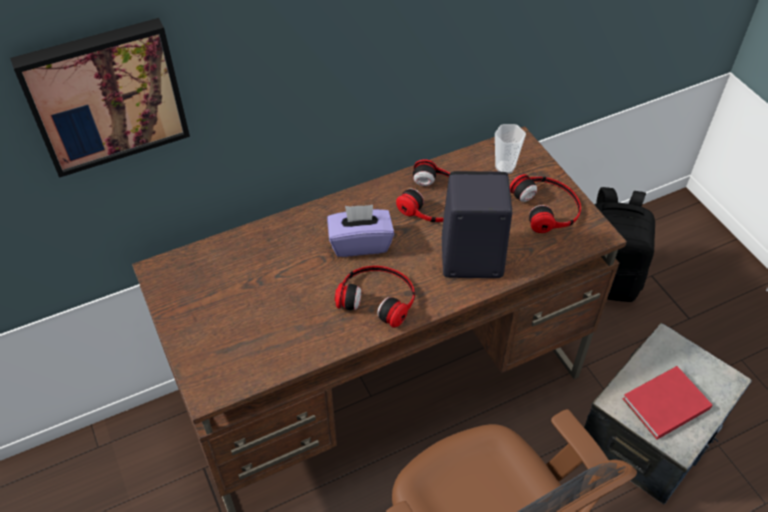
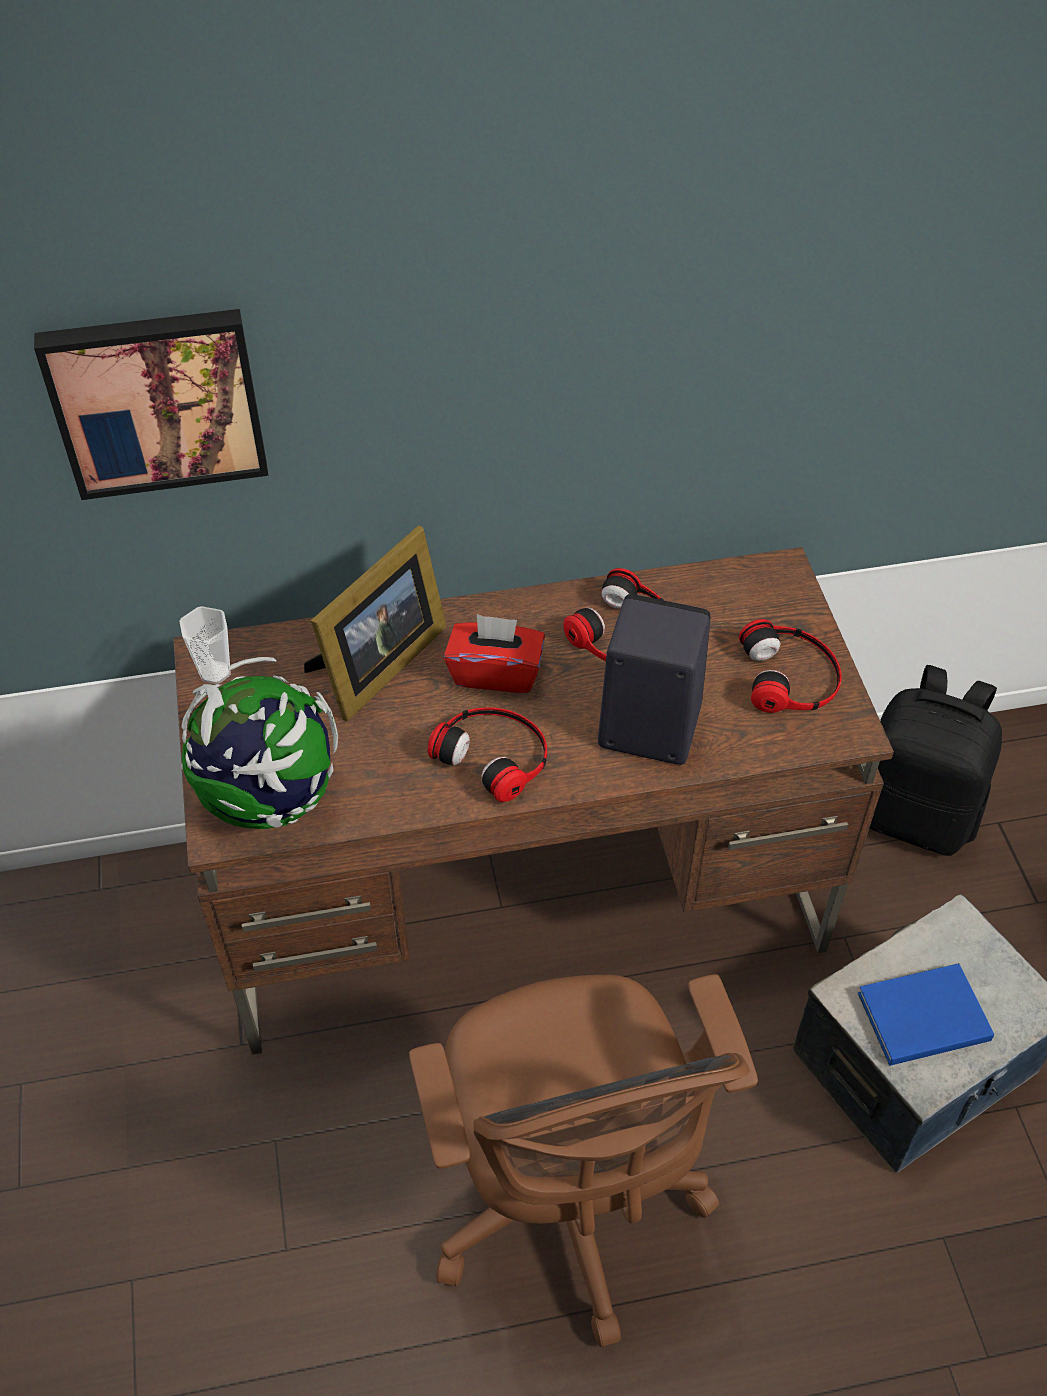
camera: 15 degrees right, 0 degrees up
purple tissue box [327,205,394,257] -> red tissue box [444,614,545,693]
cup [495,124,526,174] -> cup moved to [179,606,231,684]
red book [623,366,712,440] -> blue book [858,963,994,1066]
none -> globe [181,657,338,829]
none -> picture frame [304,525,447,721]

